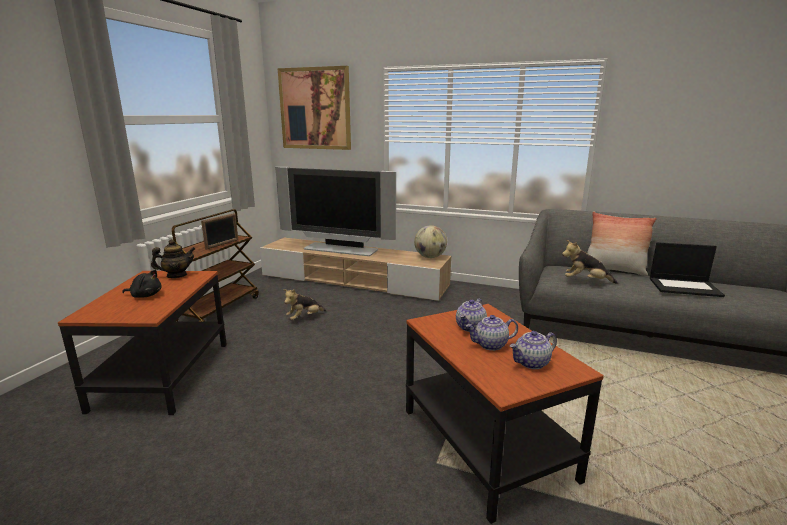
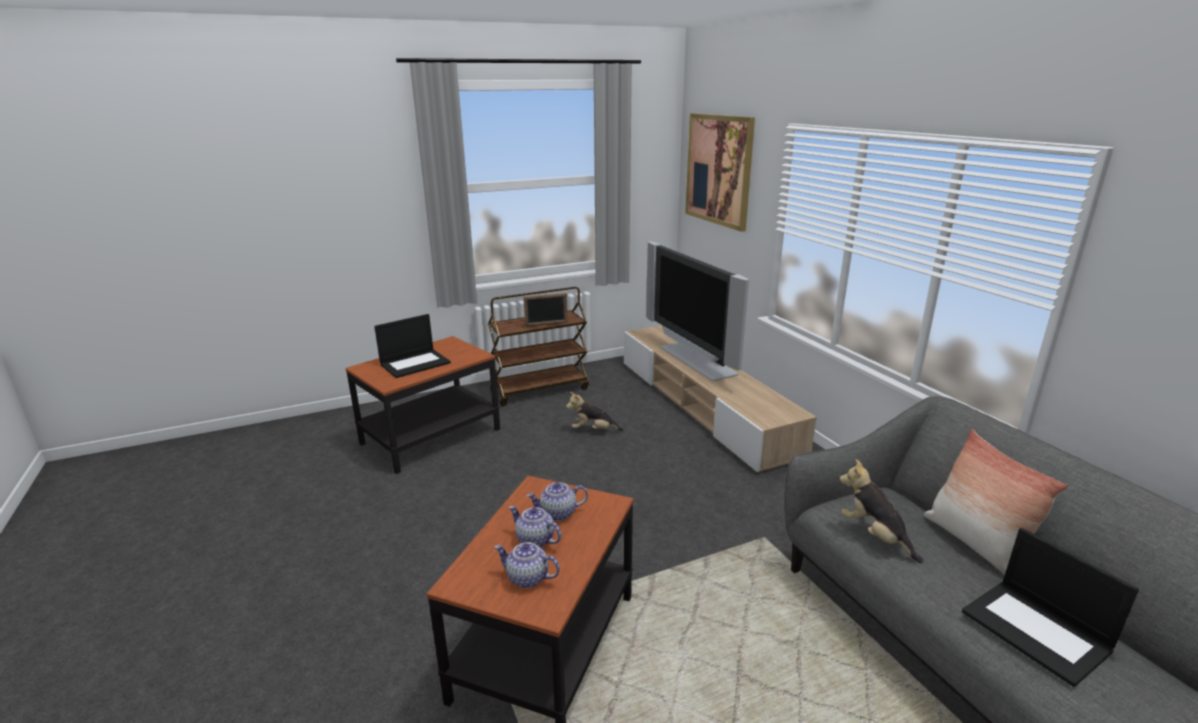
camera: 45 degrees right, 5 degrees up
black plush toy [122,270,162,298] -> laptop [374,314,451,378]
teapot [151,239,195,278] -> none
globe [414,225,447,258] -> none

